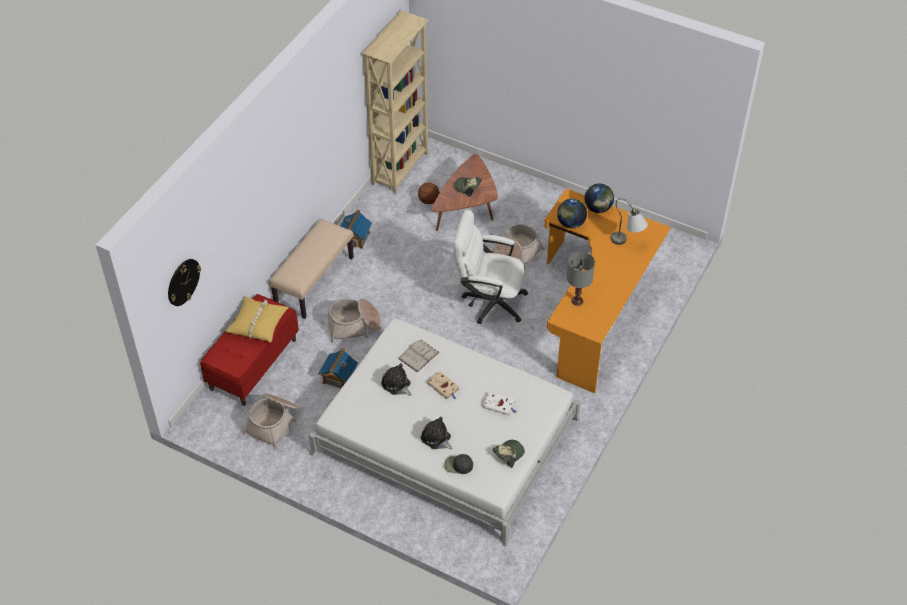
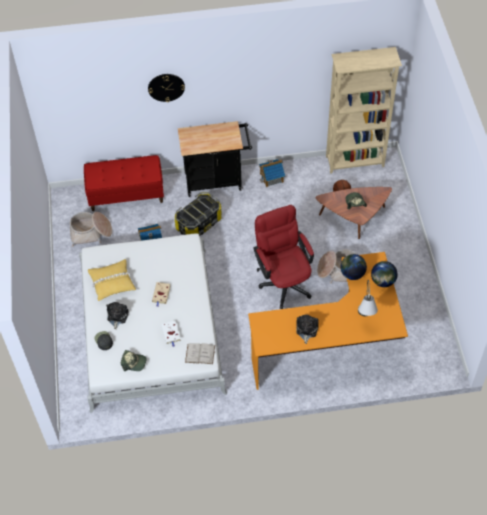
camera: 55 degrees right, 5 degrees up
wall clock [168,259,201,306] -> wall clock moved to [148,74,185,102]
yellow pillow [225,296,289,342] -> yellow pillow moved to [88,259,136,301]
beige bench [269,219,354,319] -> black cart [178,121,252,197]
basket [327,299,382,343] -> storage box [175,192,222,236]
plush toy [381,363,412,396] -> plush toy moved to [296,315,319,344]
white book [398,339,440,372] -> white book moved to [185,343,215,364]
white office chair [453,210,528,324] -> red office chair [253,205,314,309]
grey table lamp [567,252,595,306] -> none

